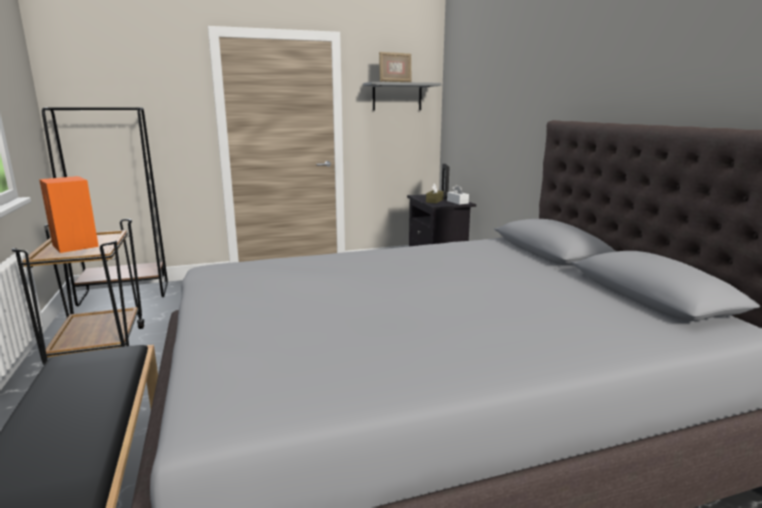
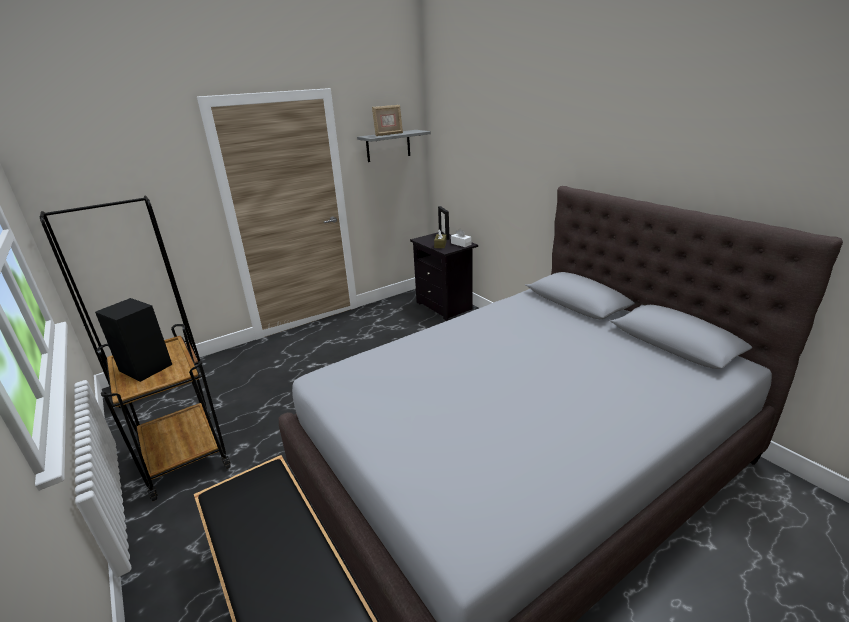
camera: 15 degrees left, 10 degrees up
orange speaker [39,176,99,253] -> black speaker [95,298,172,382]

